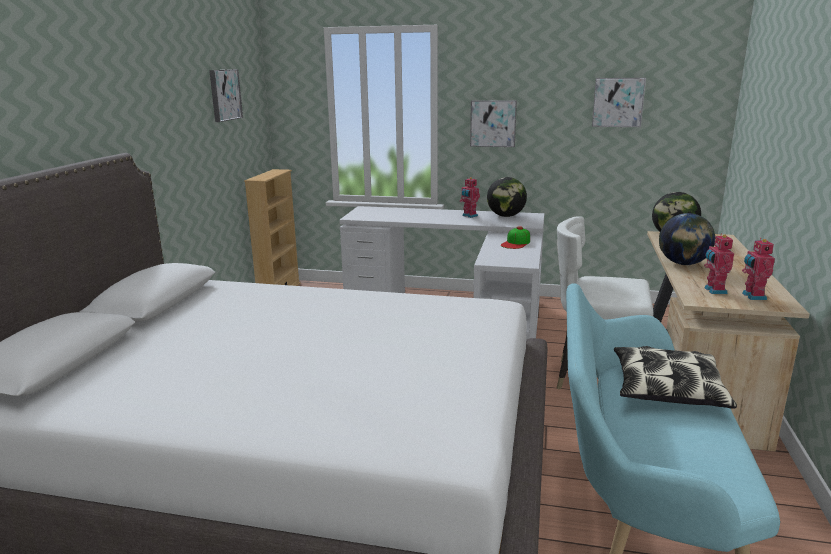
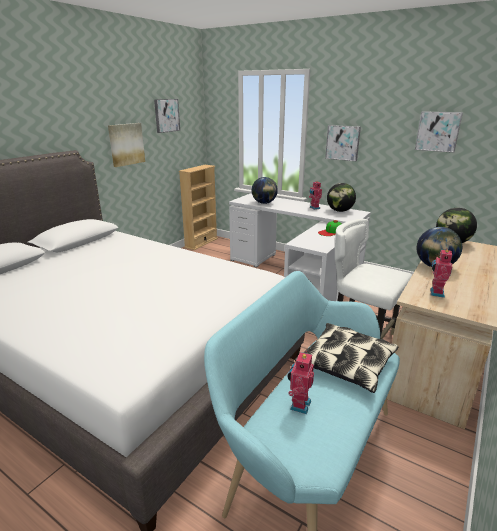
camera: 20 degrees right, 5 degrees up
toy robot [742,238,775,300] -> toy robot moved to [288,351,314,414]
none -> picture [108,123,145,167]
none -> globe [252,177,278,204]

